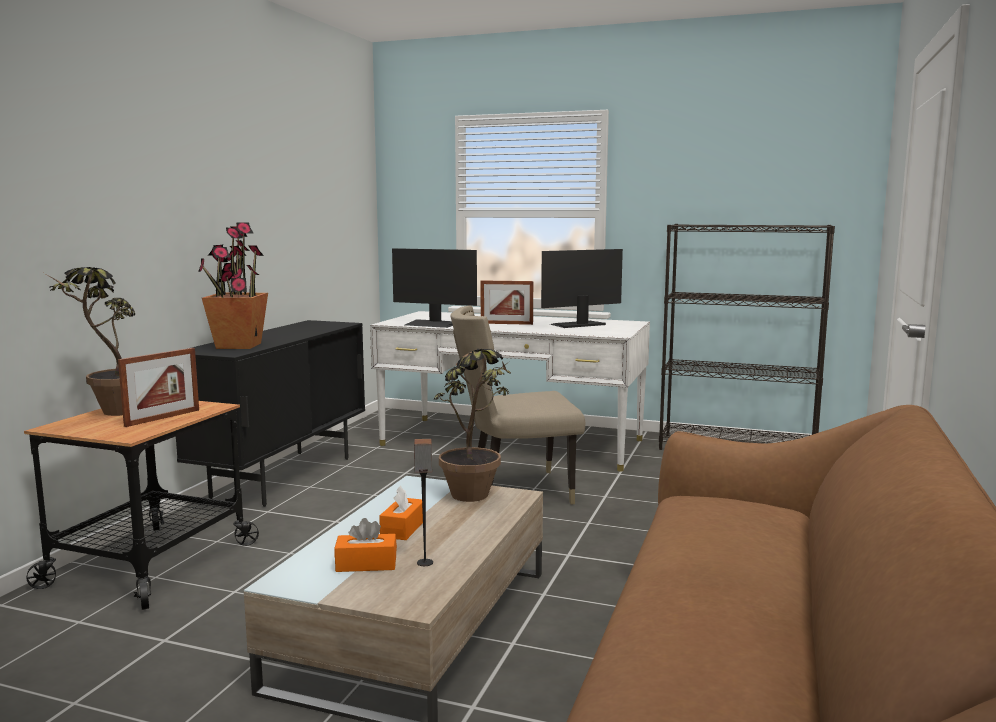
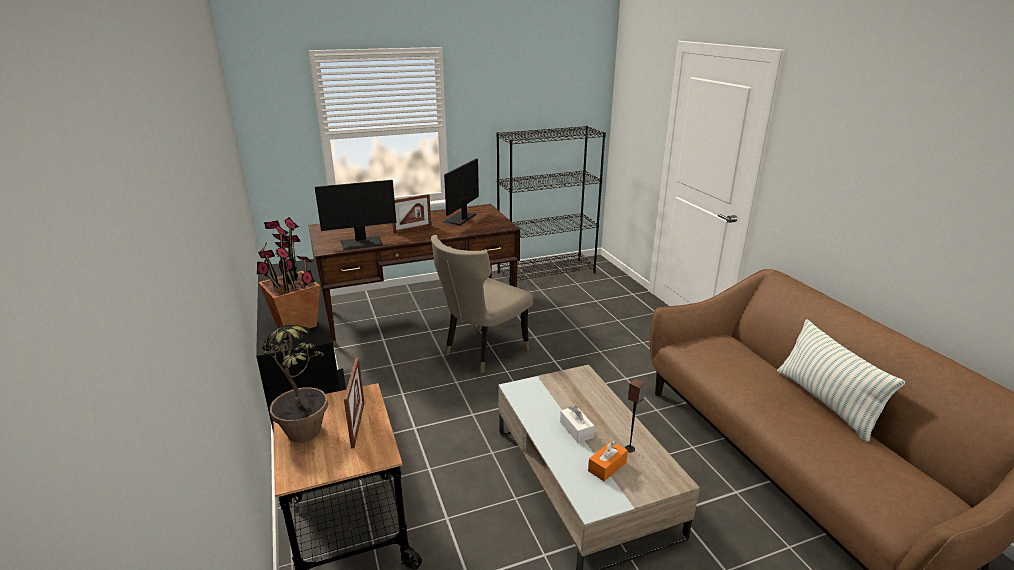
camera: 40 degrees left, 15 degrees up
white desk [370,311,650,472] -> brown desk [308,204,520,346]
orange tissue box [379,486,423,540] -> white tissue box [560,406,594,443]
potted plant [434,349,511,502] -> none
none -> pillow [777,319,905,442]

